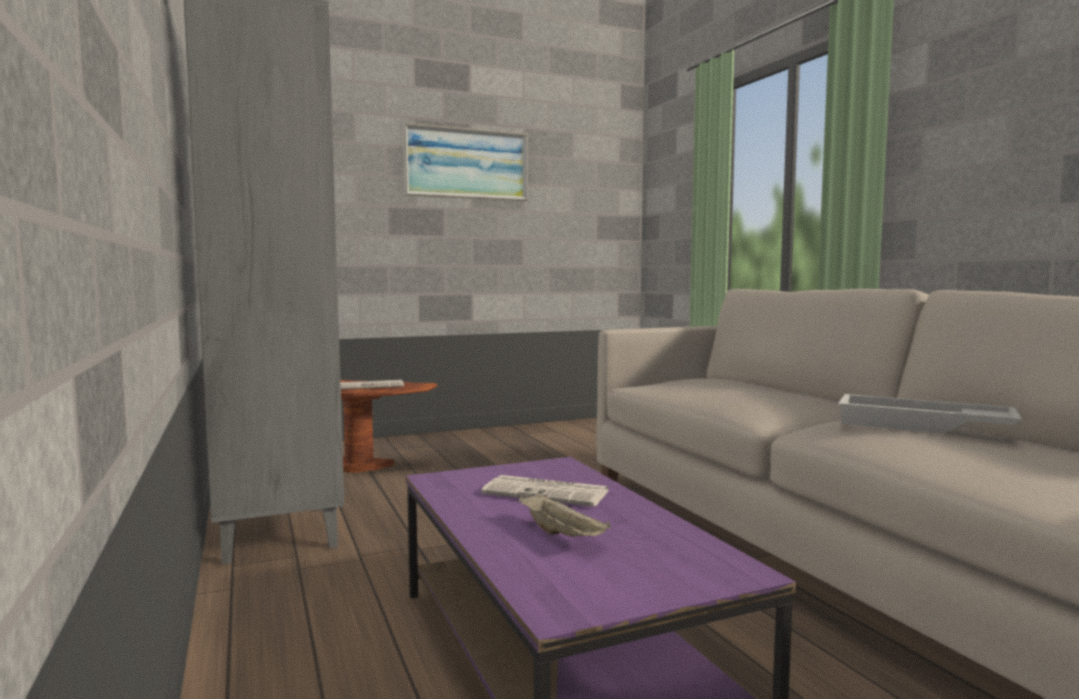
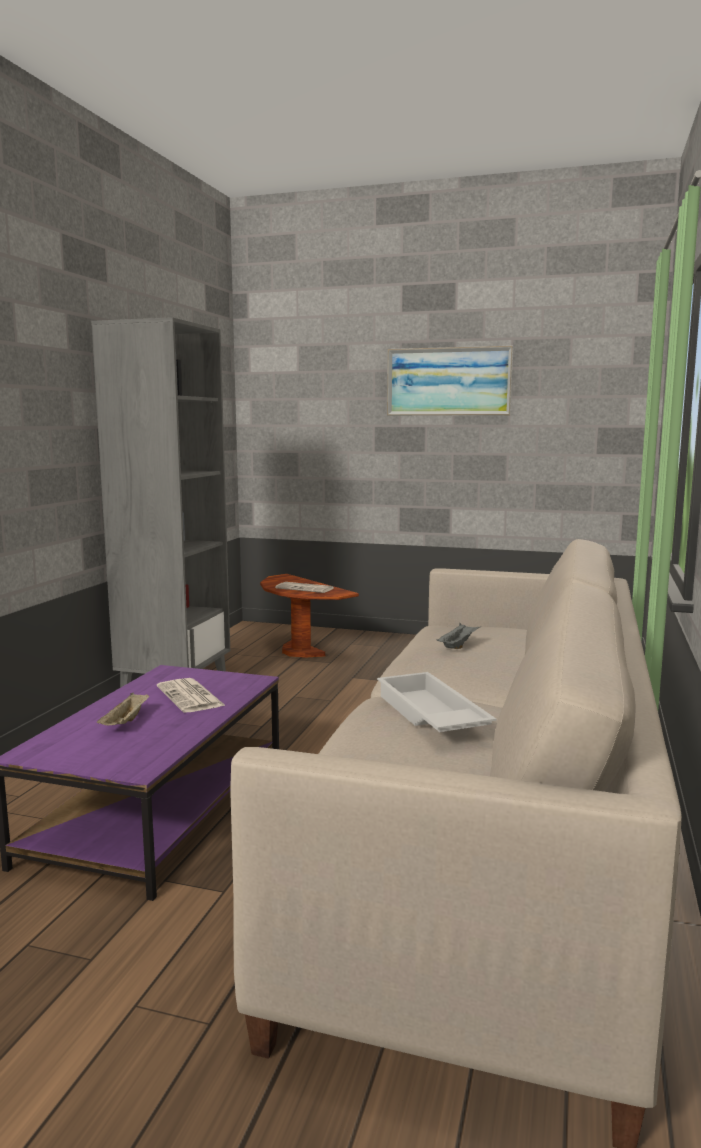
camera: 40 degrees right, 5 degrees up
none -> grey tray [436,623,480,649]

